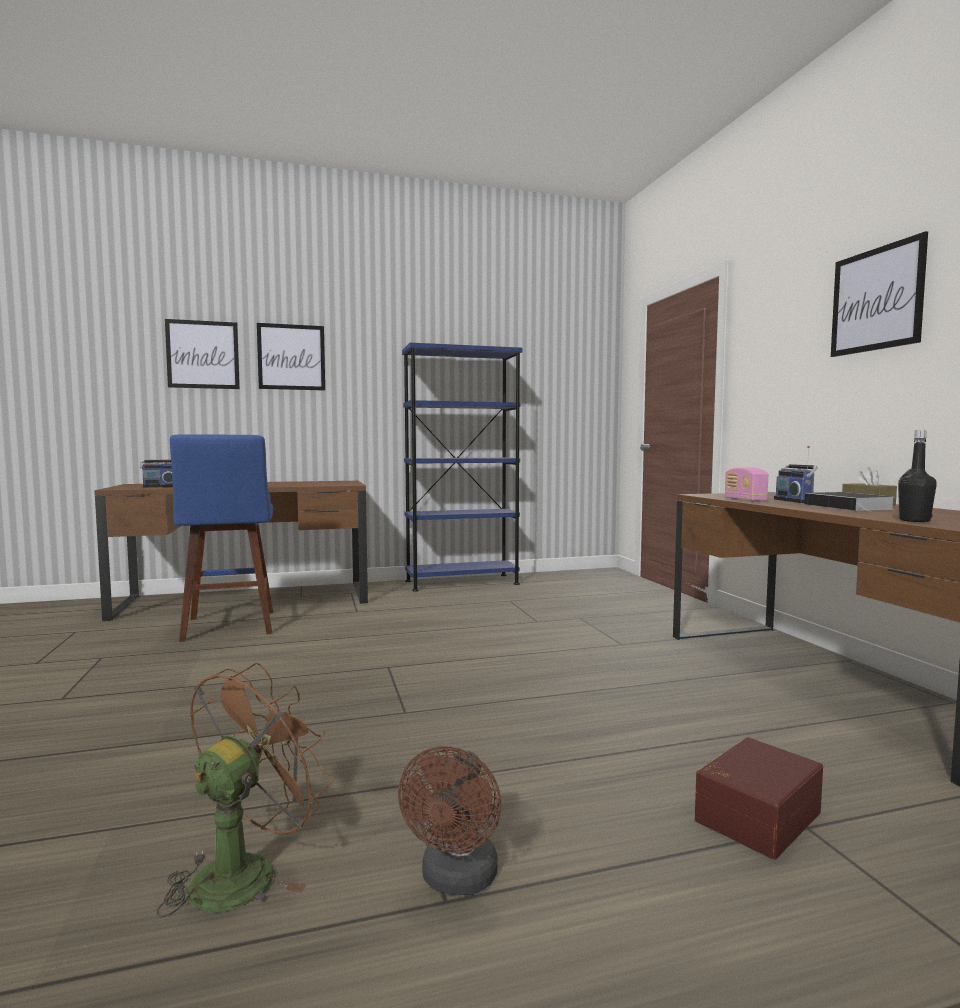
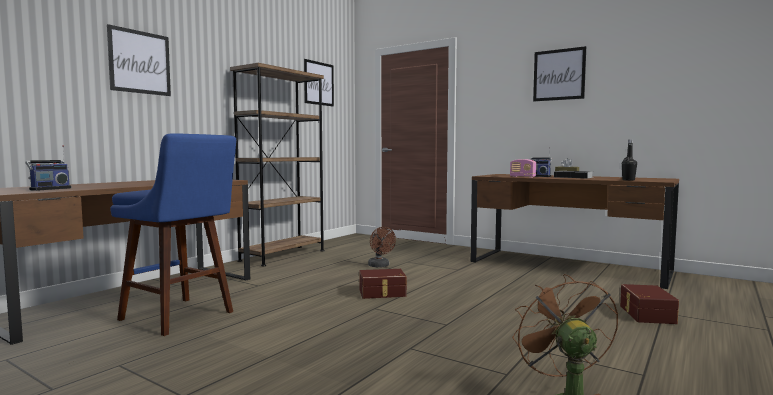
camera: 40 degrees left, 0 degrees up
picture [165,319,240,389] -> picture moved to [304,59,334,106]
brown fan [398,746,501,895] -> brown fan moved to [368,227,396,267]
blue bookcase [402,342,523,592] -> brown bookcase [230,63,325,266]
none -> brown storage box [359,269,407,299]

